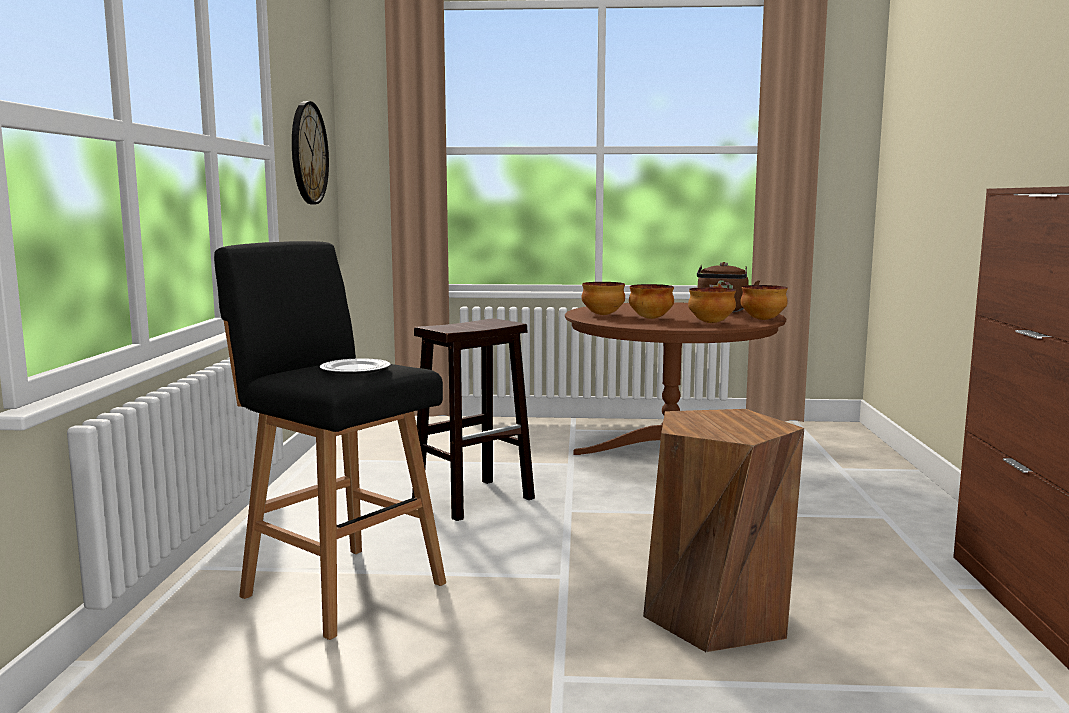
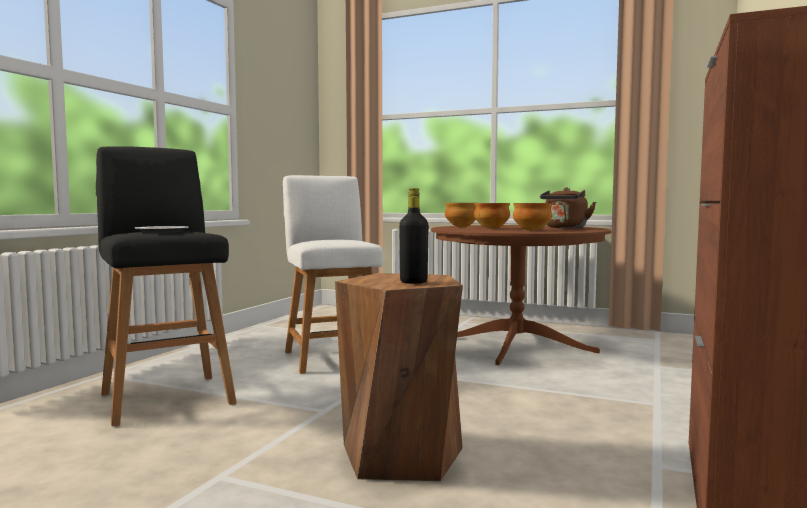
camera: 20 degrees right, 5 degrees down
wall clock [292,101,329,204] -> none
brown stool [412,318,535,521] -> white chair [283,175,383,374]
bowl [741,285,788,320] -> none
none -> black bottle [399,188,429,284]

